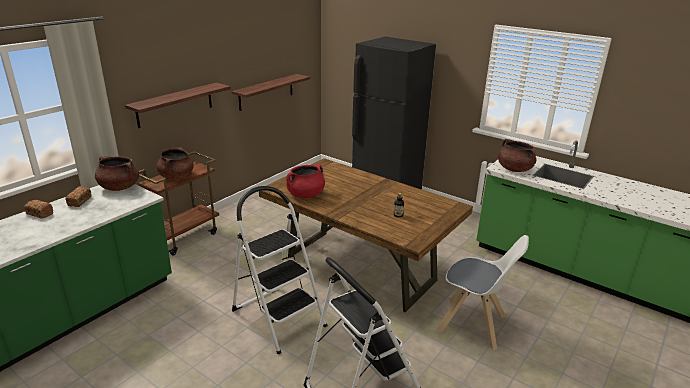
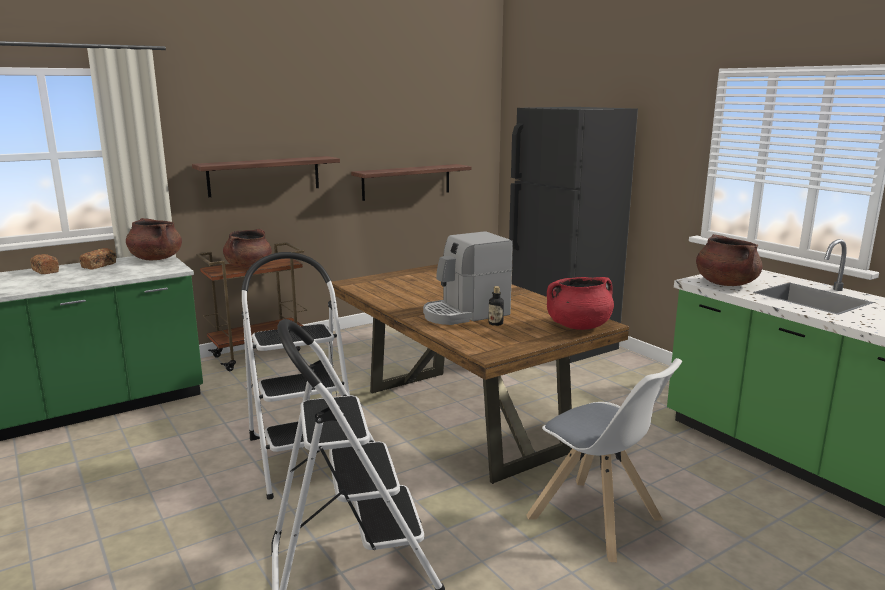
camera: 20 degrees right, 10 degrees down
red cooking pot [286,165,325,198] -> red cooking pot moved to [547,277,614,330]
none -> coffee machine [423,231,513,325]

